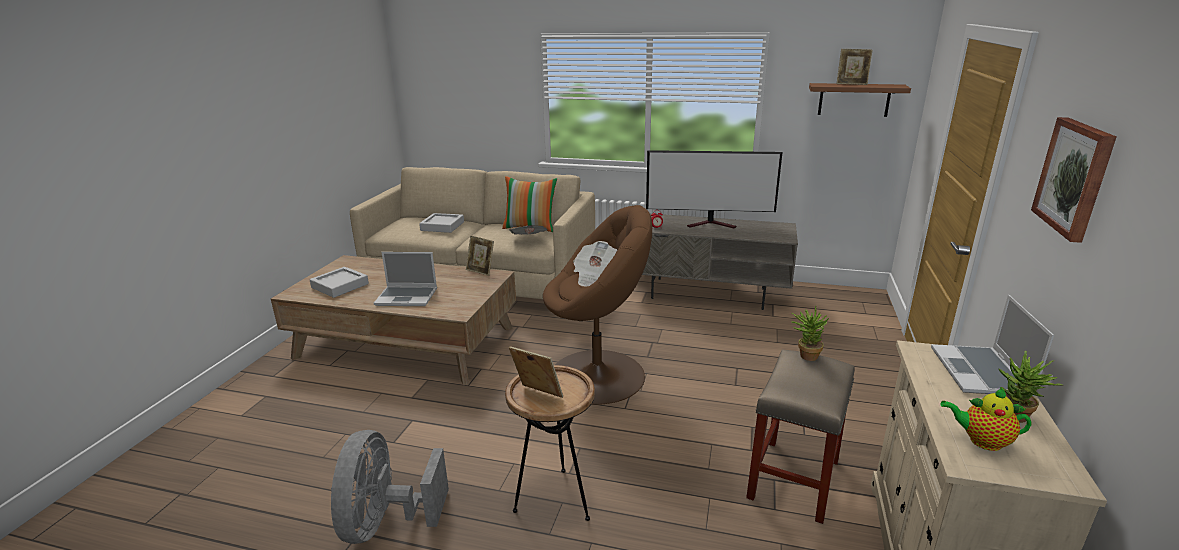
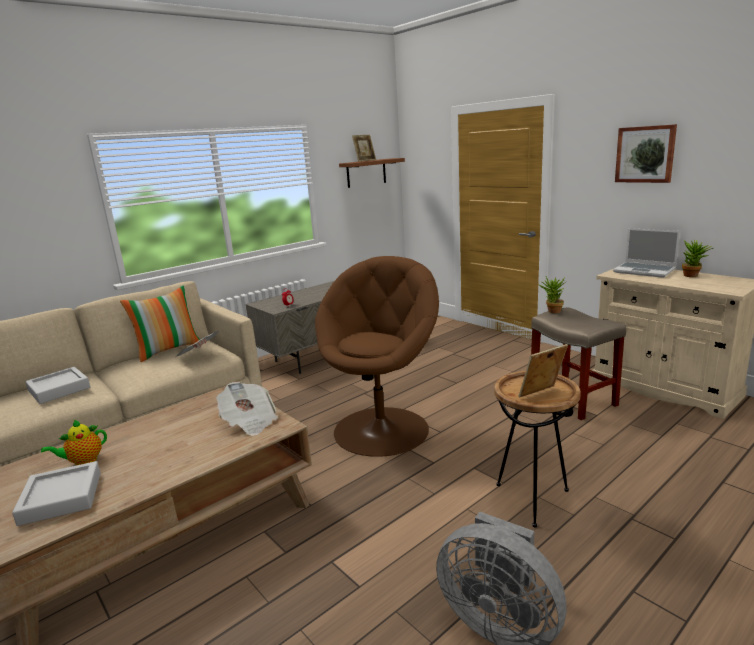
camera: 55 degrees left, 5 degrees down
laptop [374,252,437,306] -> none
picture frame [466,235,494,276] -> none
newspaper [573,241,617,286] -> newspaper moved to [216,382,278,436]
television [646,150,782,229] -> none
teapot [940,387,1031,451] -> teapot moved to [41,420,107,465]

